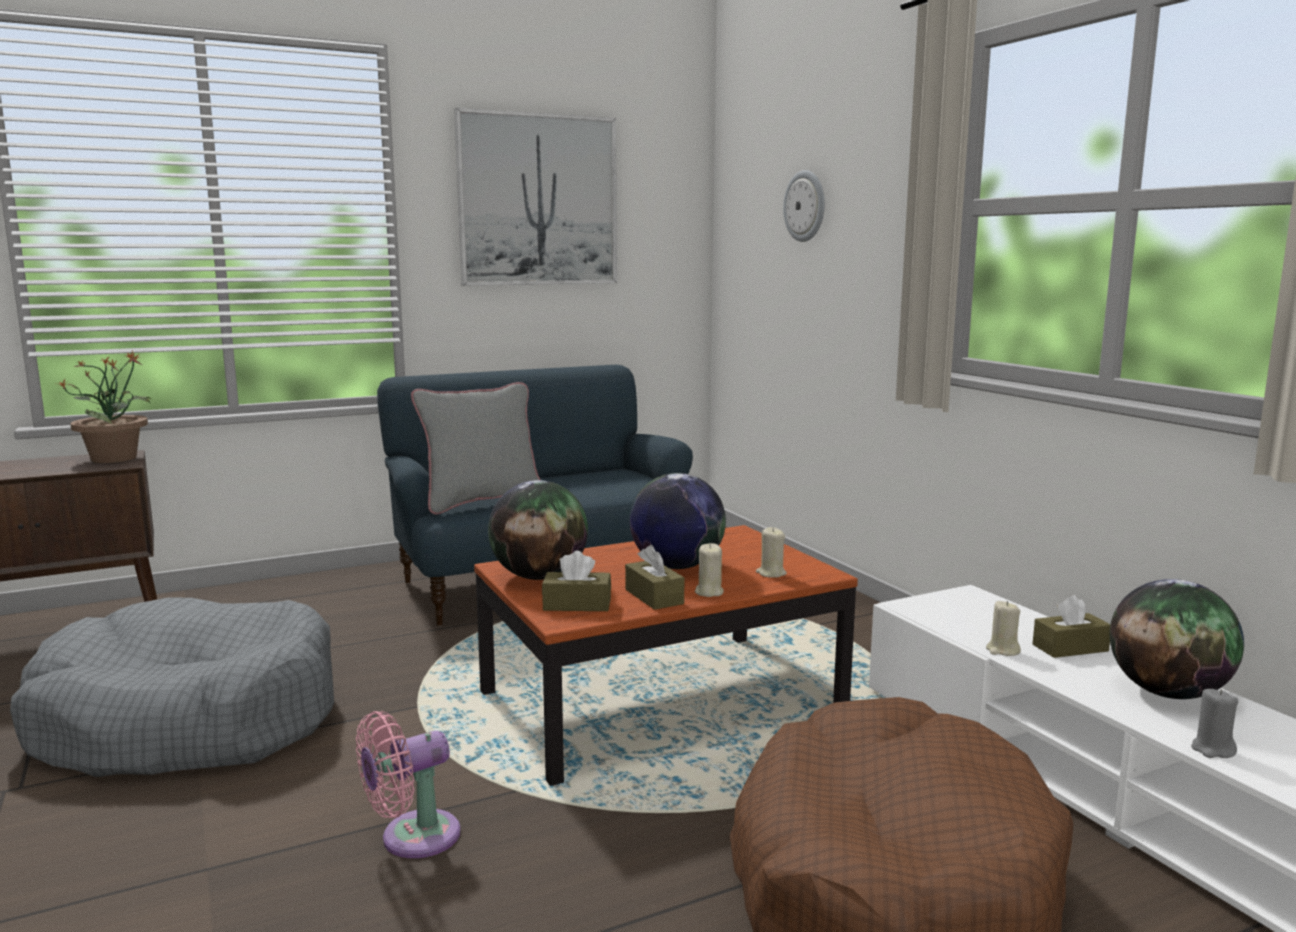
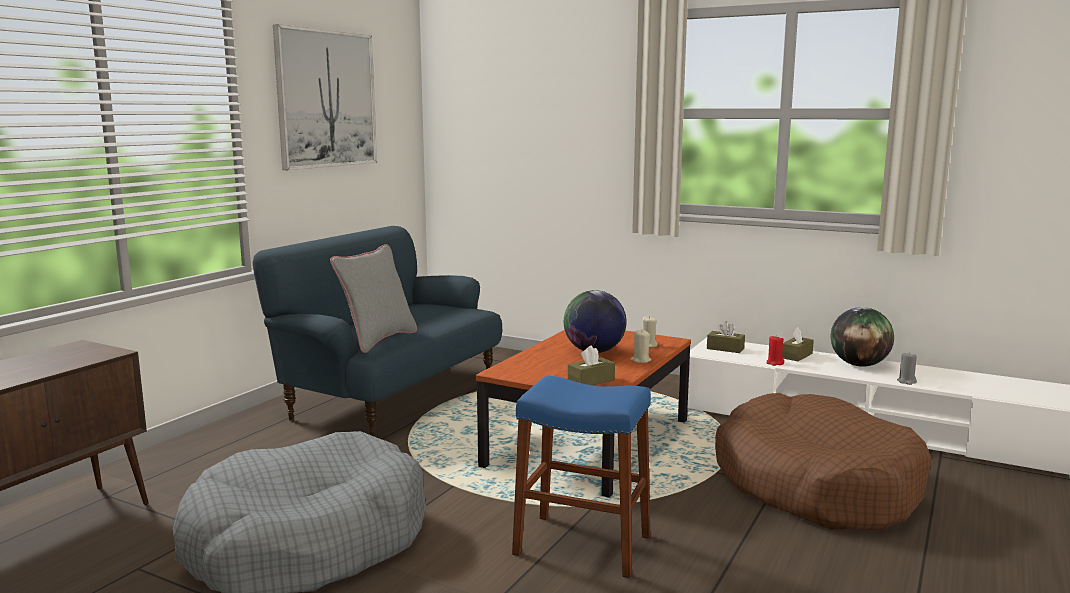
camera: 35 degrees left, 0 degrees up
potted plant [56,351,151,463] -> none
pink fan [356,711,461,858] -> blue stool [512,376,651,578]
globe [488,480,588,580] -> none
brown tissue box [625,545,684,610] -> brown tissue box moved to [707,321,745,353]
wall clock [783,170,825,242] -> none
beige candle [986,601,1021,656] -> red candle [767,335,784,366]

